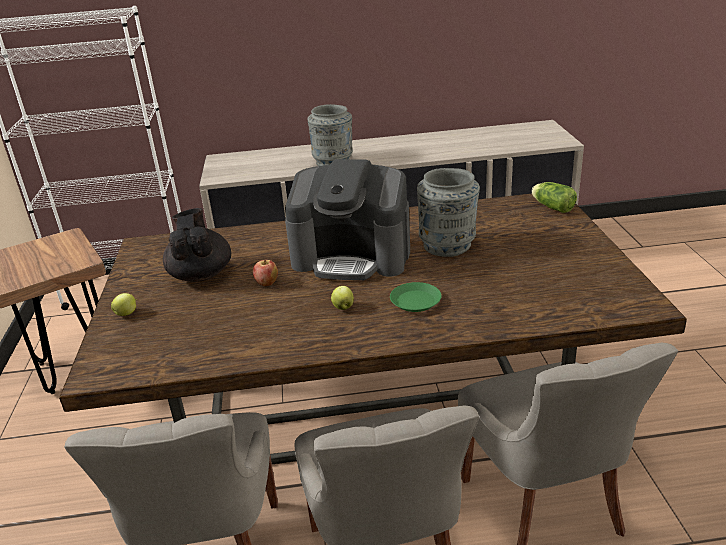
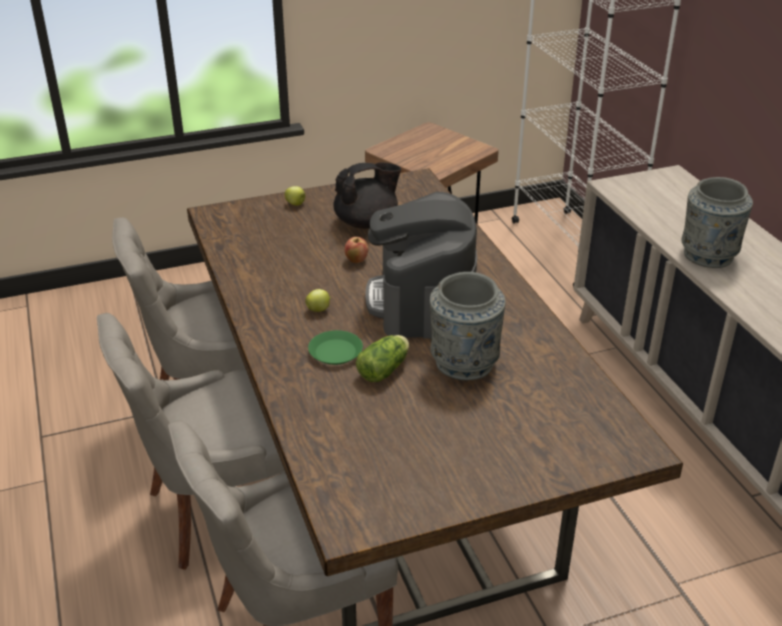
camera: 75 degrees right, 5 degrees up
lettuce [531,182,577,213] -> lettuce moved to [356,335,409,382]

